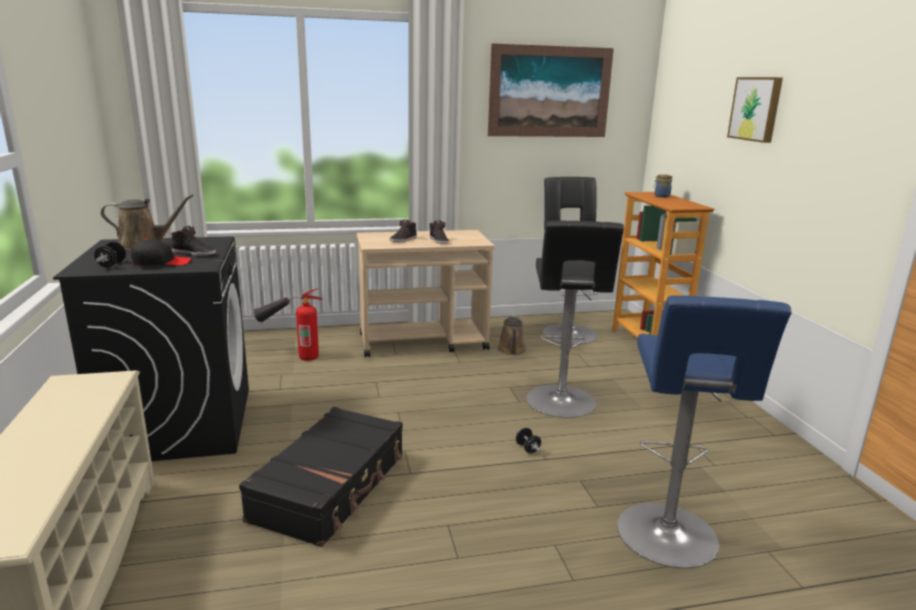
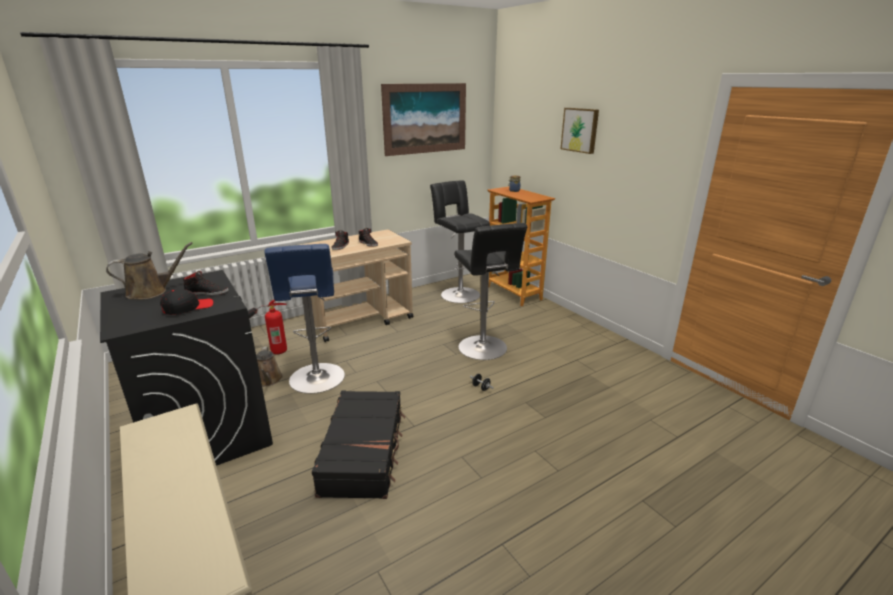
camera: 20 degrees left, 5 degrees up
black dumbbell [94,242,126,267] -> none
brown watering can [498,315,527,355] -> brown watering can moved to [256,346,283,386]
blue stool [617,295,791,568] -> blue stool moved to [264,244,345,394]

